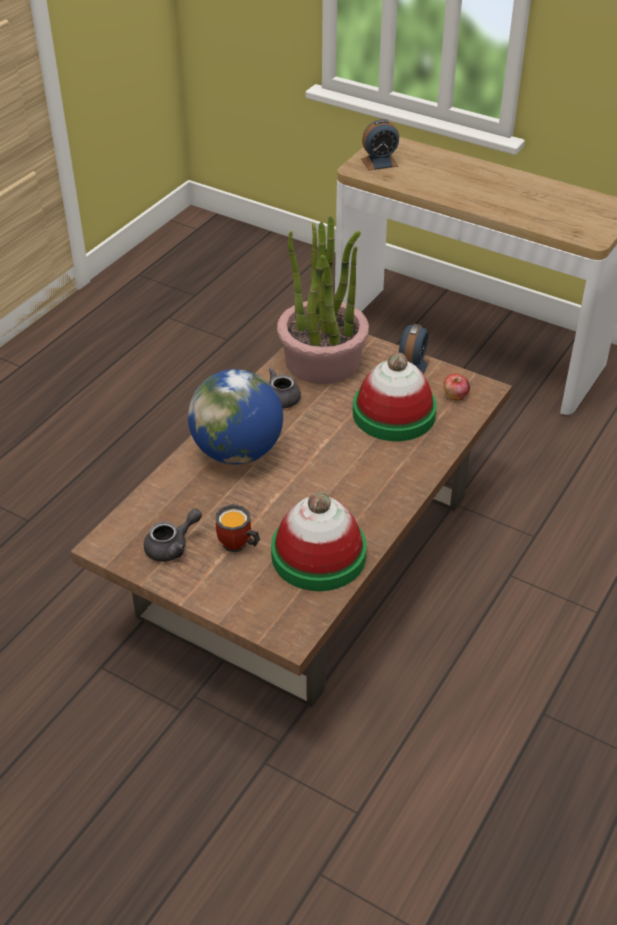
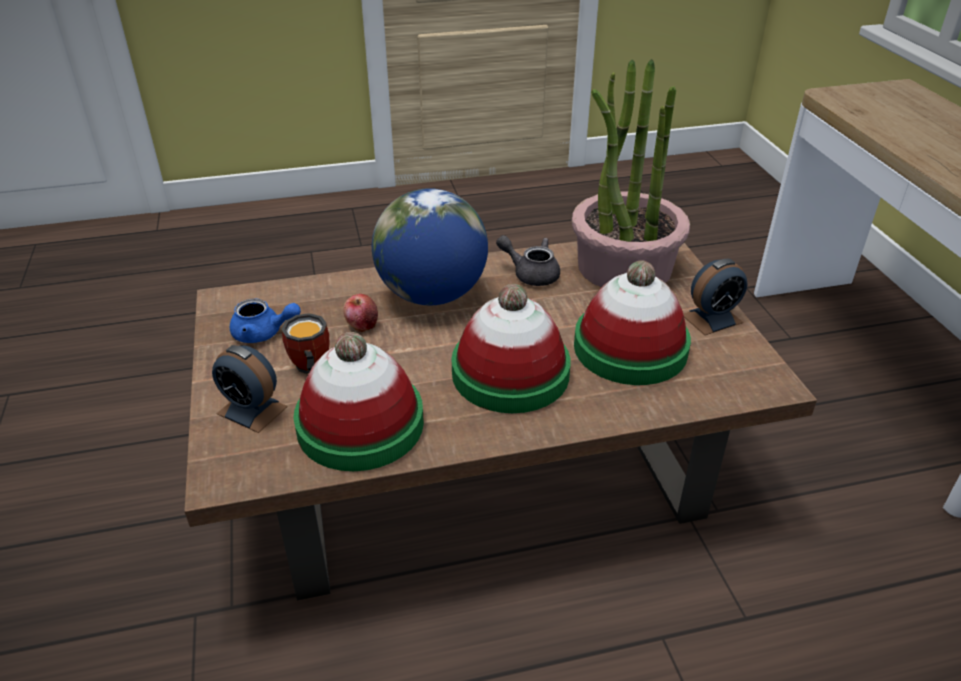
camera: 45 degrees right, 5 degrees down
grey teapot [144,509,202,562] -> blue teapot [230,299,301,343]
alarm clock [361,119,399,171] -> alarm clock moved to [212,345,288,433]
apple [444,374,470,401] -> apple moved to [343,294,378,332]
none -> hat [452,284,571,413]

